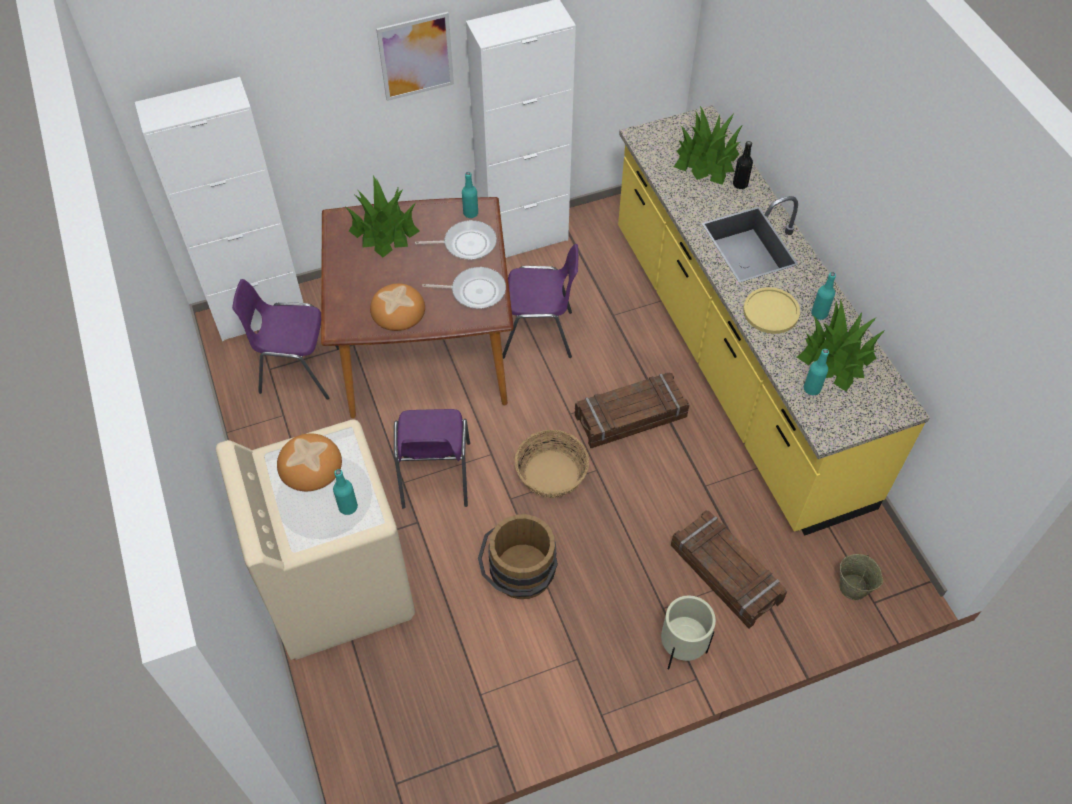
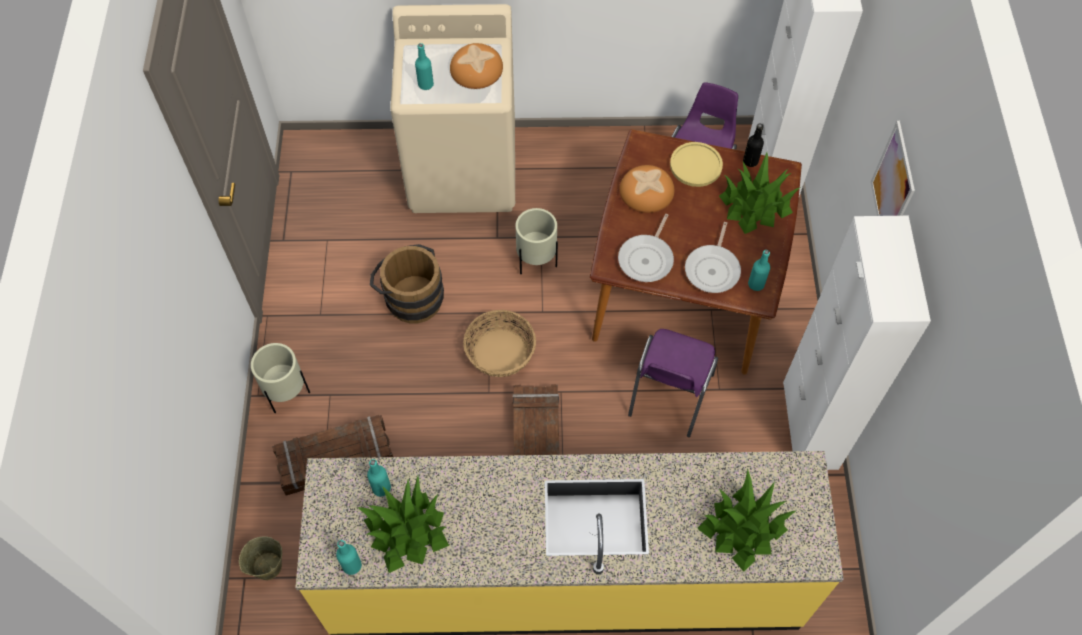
camera: 110 degrees right, 5 degrees up
purple chair [394,409,470,509] -> beige planter [515,208,558,274]
black bottle [733,141,753,189] -> black bottle moved to [743,124,764,167]
yellow plate [743,287,800,334] -> yellow plate moved to [670,142,723,187]
turquoise bottle [811,272,836,320] -> turquoise bottle moved to [336,540,362,575]

